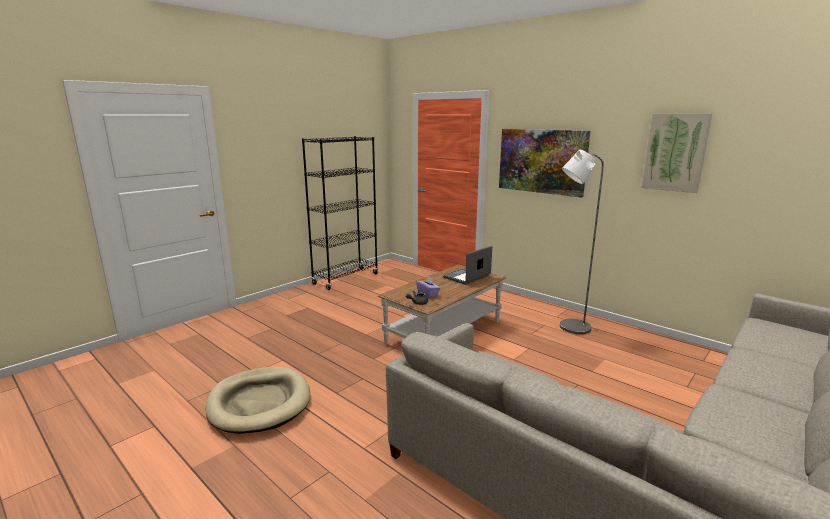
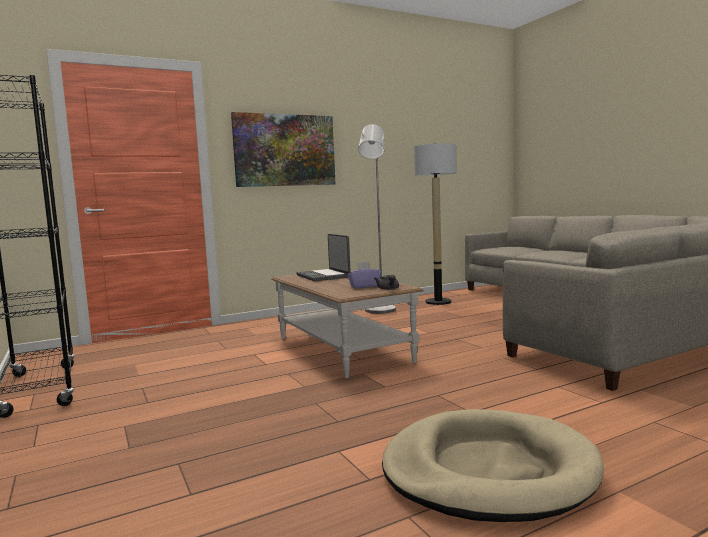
camera: 70 degrees left, 10 degrees down
picture [642,113,712,193] -> none
none -> floor lamp [414,143,457,305]

